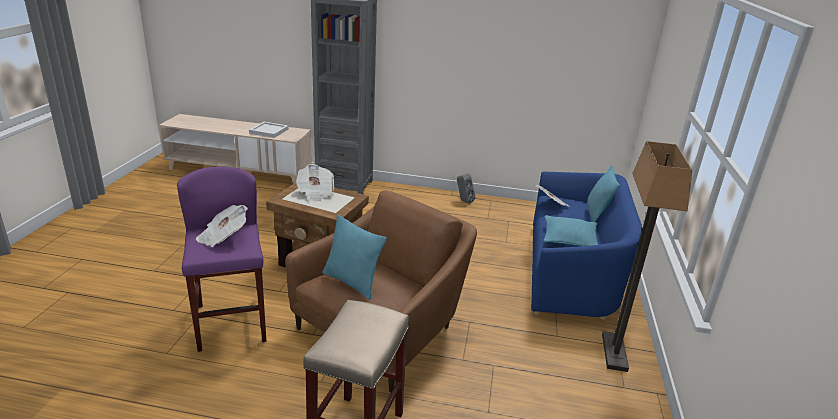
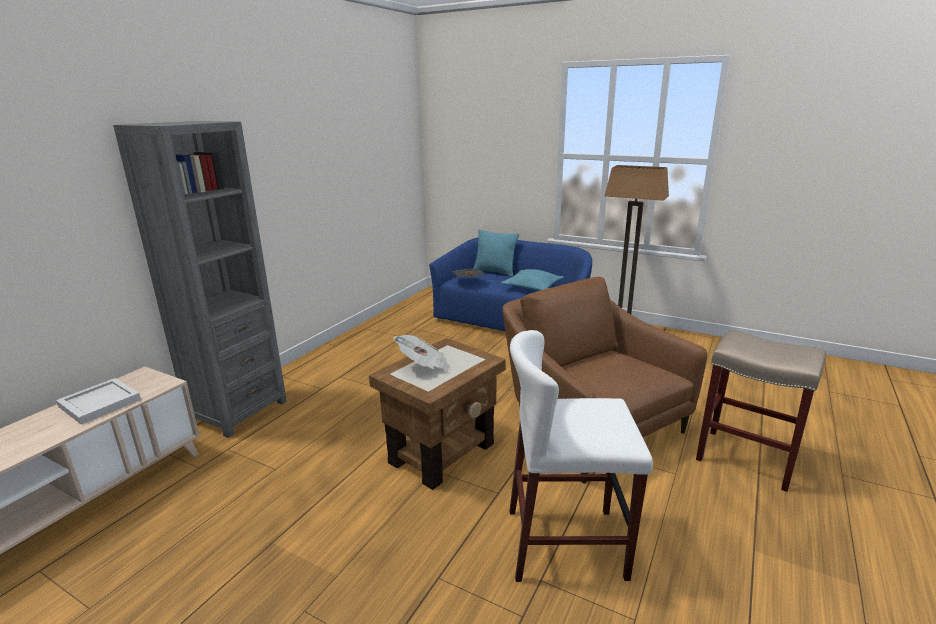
camera: 70 degrees left, 5 degrees down
purple stool [177,167,266,352] -> white stool [510,330,653,582]
newspaper [196,205,248,247] -> none
turquoise pillow [323,215,387,300] -> none
grey speaker [457,173,475,204] -> none

